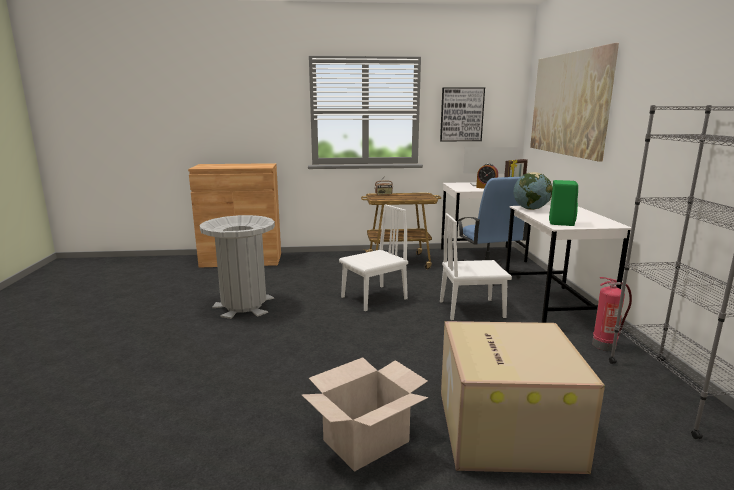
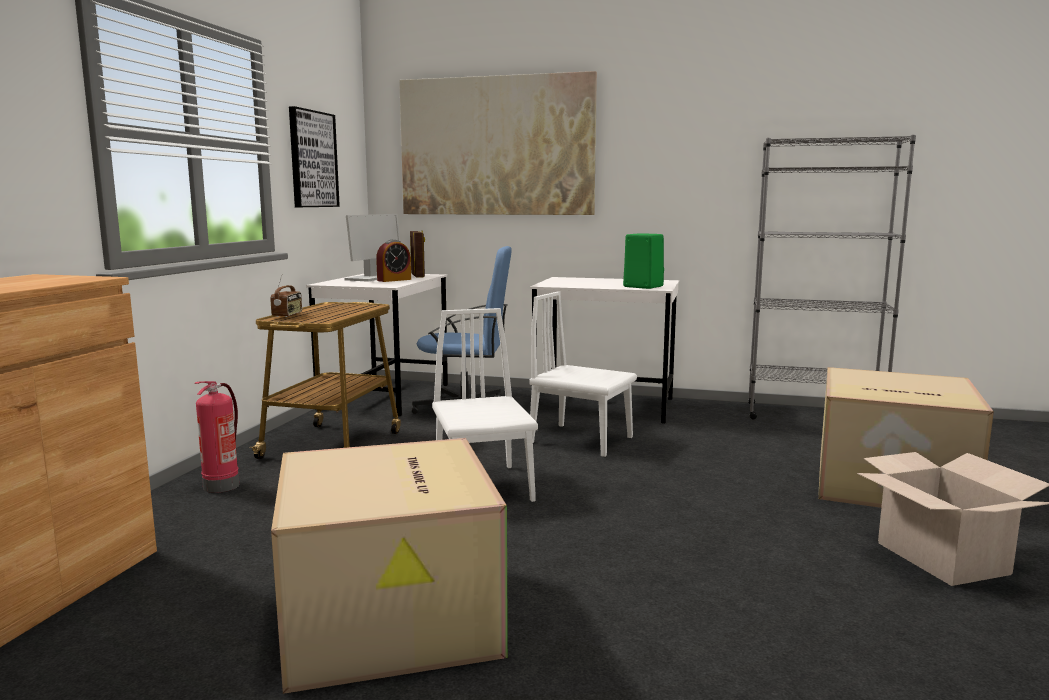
camera: 70 degrees left, 5 degrees down
grey trash can [200,215,275,319] -> cardboard box [271,438,508,694]
white chair [440,213,512,320] -> white chair turned 105 degrees clockwise [529,291,637,457]
globe [513,172,553,210] -> none
fire extinguisher [592,277,632,351] -> fire extinguisher moved to [194,381,239,493]

